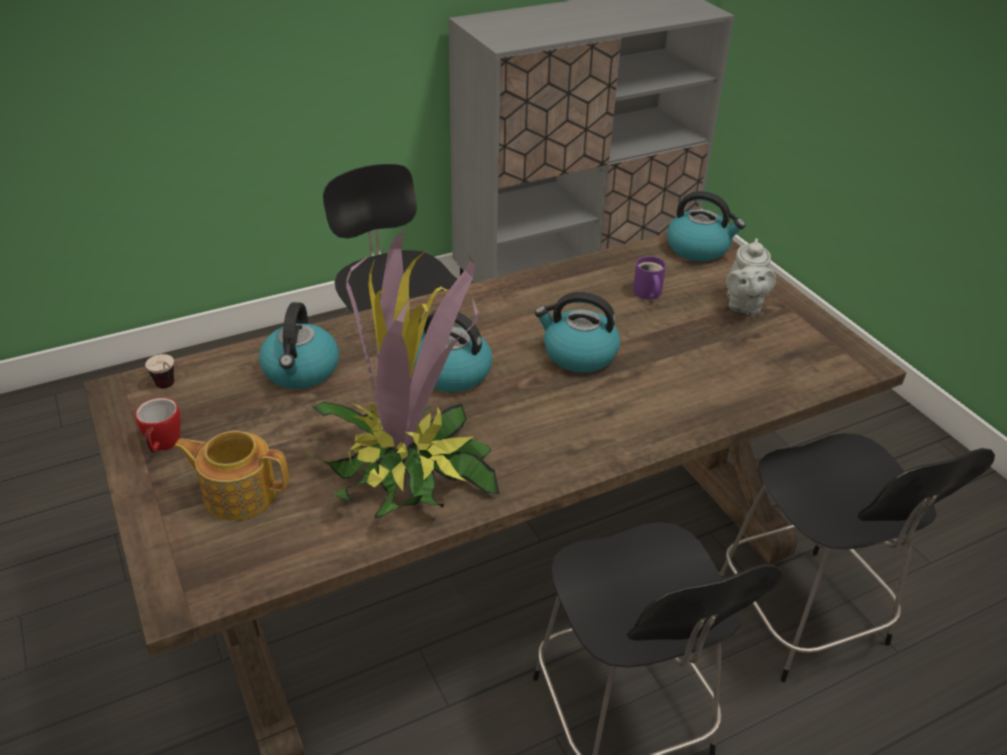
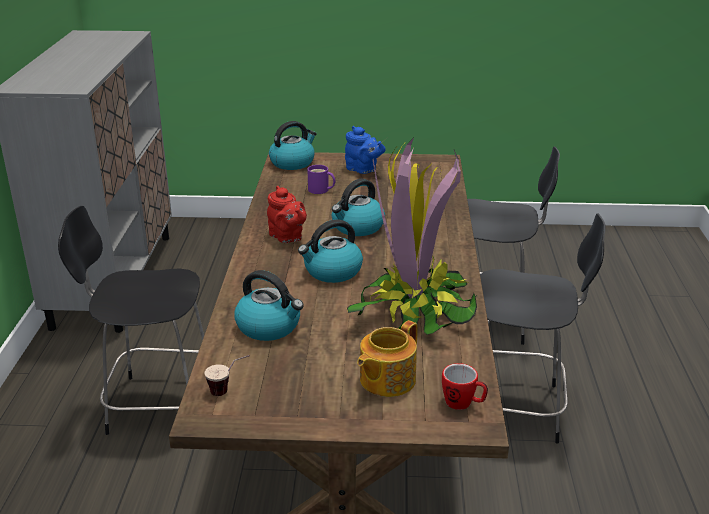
camera: 60 degrees left, 10 degrees down
mug [135,398,181,453] -> mug moved to [442,363,488,410]
grey teapot [726,238,776,316] -> blue teapot [345,126,386,174]
none -> red teapot [267,186,307,243]

